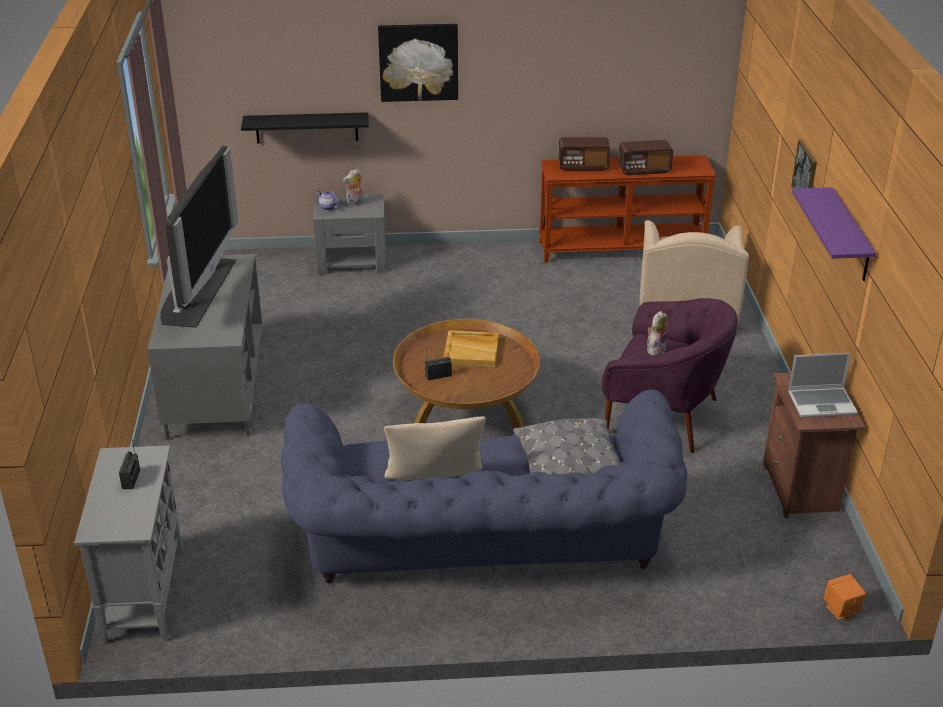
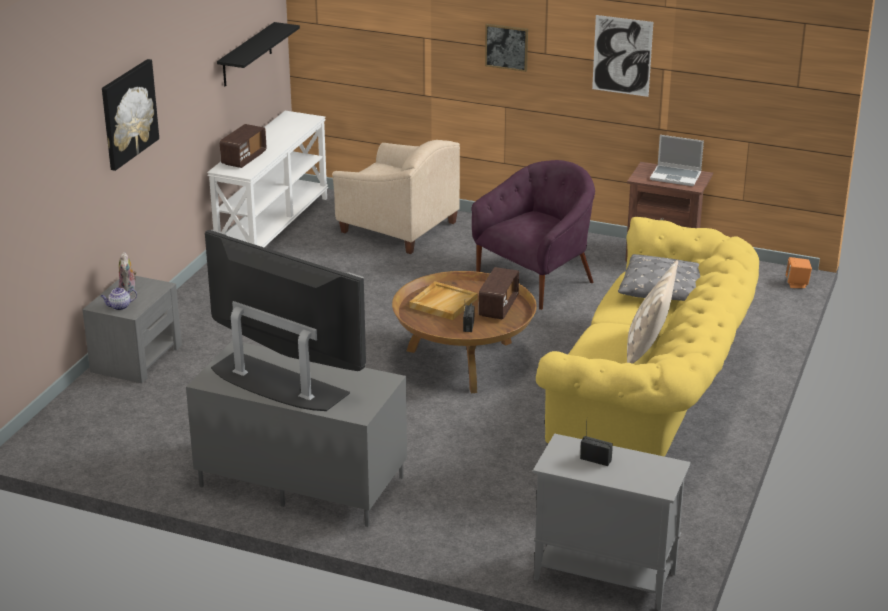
camera: 65 degrees left, 5 degrees down
black shelf [241,112,368,144] -> black shelf moved to [217,22,300,86]
blue sofa [281,390,687,583] -> yellow sofa [536,217,759,457]
brown console table [539,155,716,263] -> white console table [207,111,328,247]
radio [618,140,673,175] -> radio moved to [479,267,519,319]
plush toy [647,311,668,355] -> none
laptop [788,353,858,418] -> laptop turned 90 degrees clockwise [650,135,704,186]
purple shelf [792,187,876,281] -> picture [592,15,653,97]

